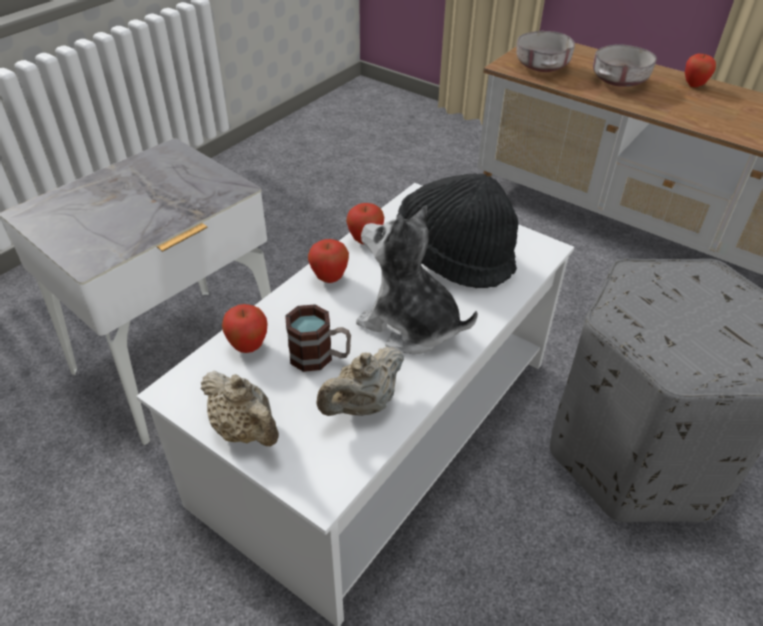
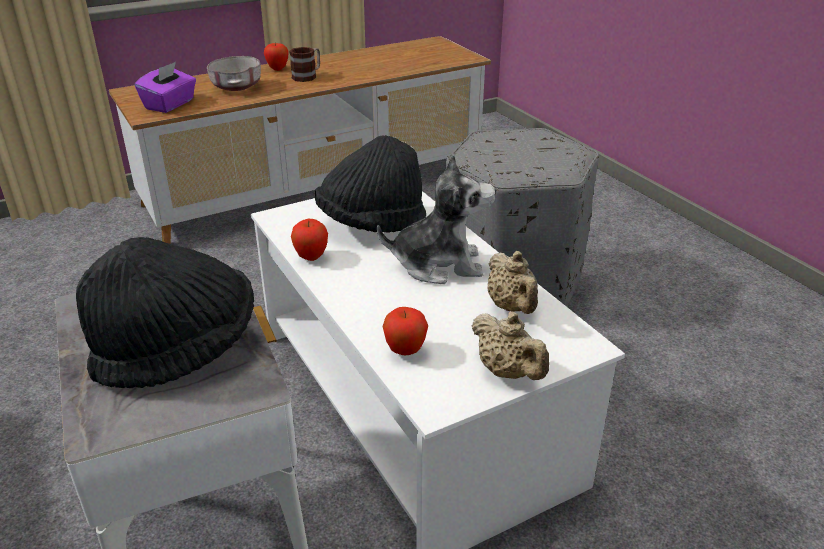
camera: 65 degrees left, 10 degrees down
beige teapot [201,370,279,446] -> beige teapot turned 75 degrees clockwise [472,311,549,380]
mug [285,304,351,372] -> mug moved to [289,47,320,82]
apple [308,239,349,283] -> none
plush toy [356,205,478,354] -> plush toy turned 150 degrees counterclockwise [377,153,496,284]
grey bowl [517,31,575,72] -> purple tissue box [135,62,196,113]
none -> black hat [76,237,254,388]

